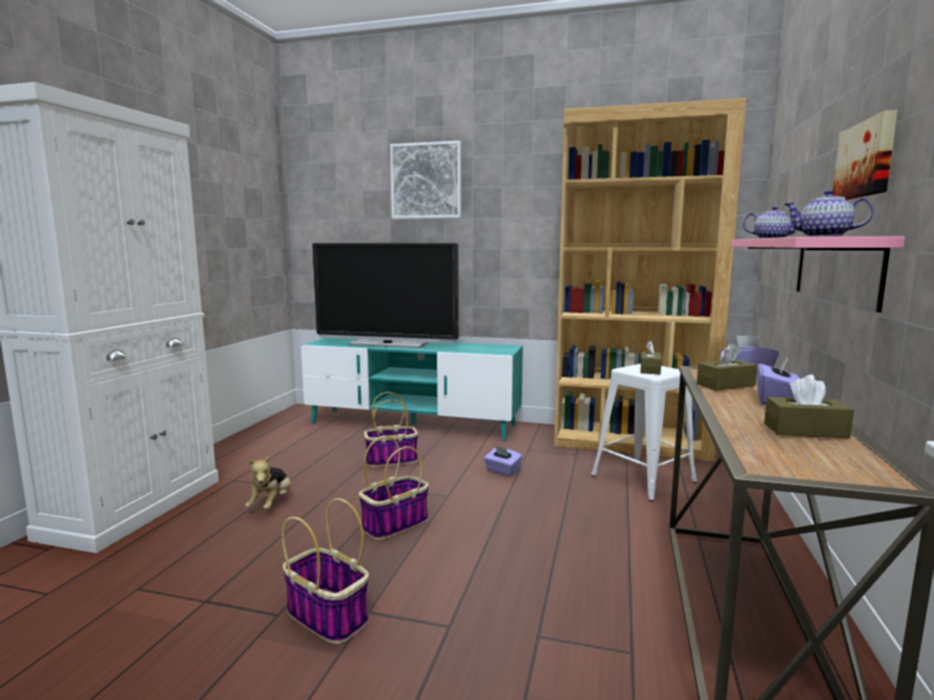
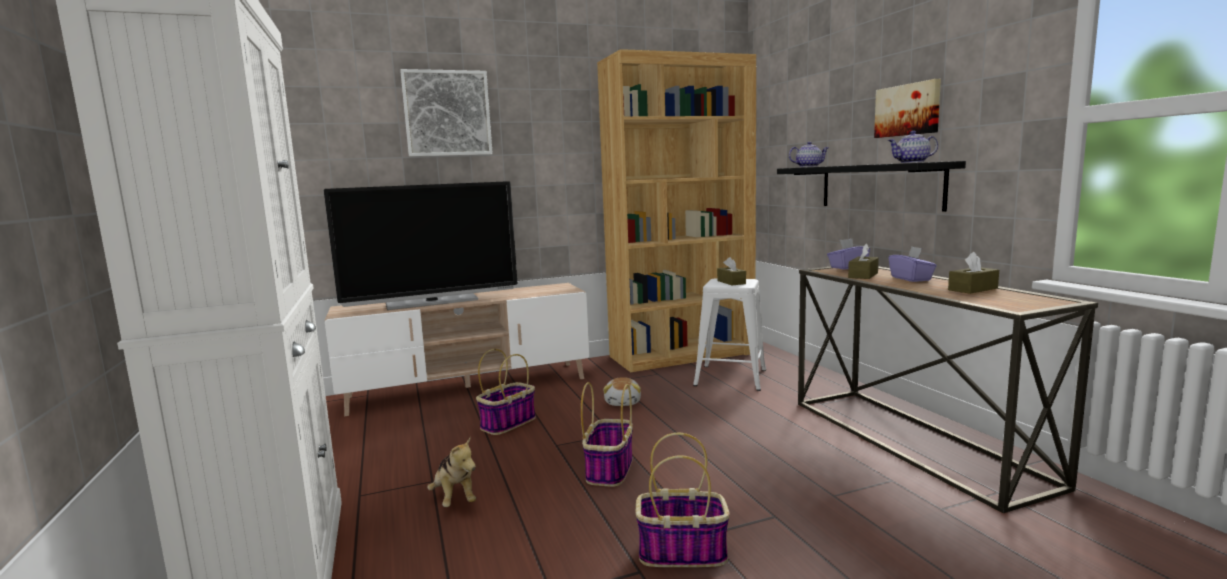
camera: 35 degrees left, 0 degrees up
turquoise tv stand [301,338,523,441] -> beige tv stand [325,283,589,417]
purple tissue box [484,446,522,476] -> plush toy [603,377,641,406]
pink shelf [731,236,905,312] -> black shelf [777,161,966,212]

